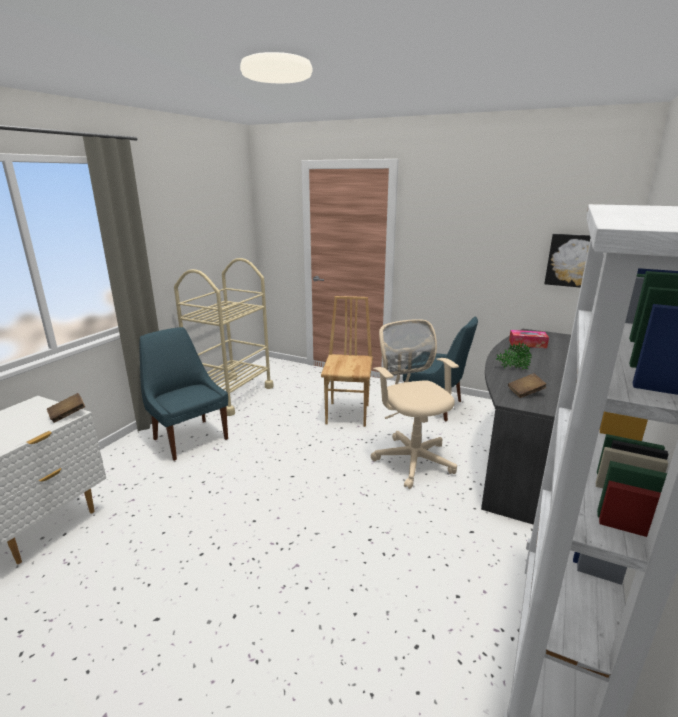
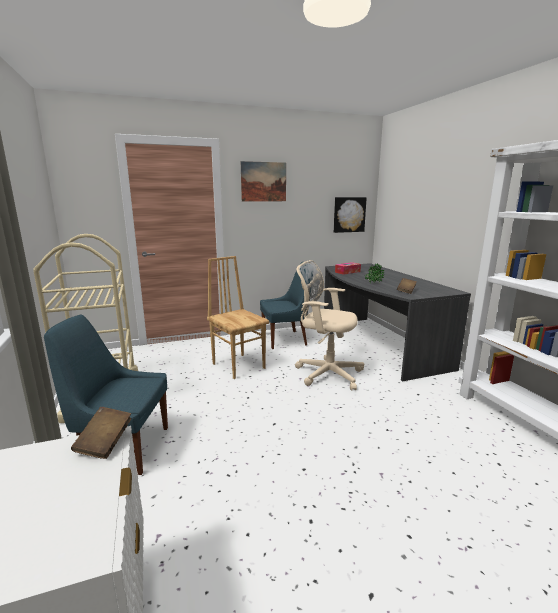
camera: 45 degrees left, 5 degrees down
none -> picture [241,161,286,202]

